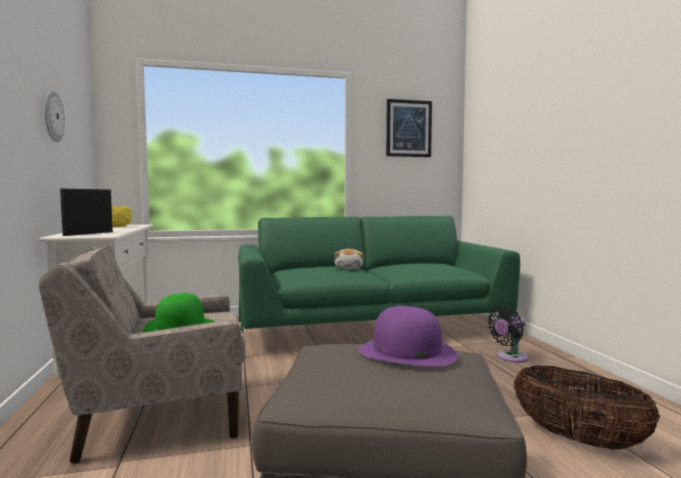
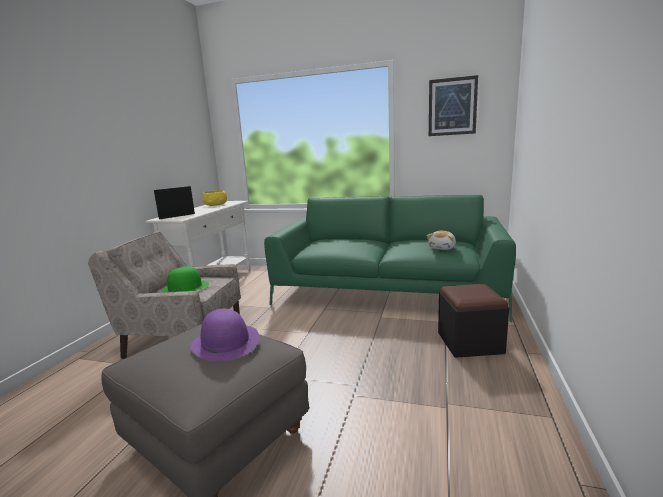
camera: 30 degrees right, 10 degrees up
wall clock [44,90,65,142] -> none
plush toy [334,249,363,269] -> plush toy moved to [427,231,456,250]
black fan [488,306,528,363] -> black ottoman [438,284,509,358]
basket [514,366,661,449] -> none

